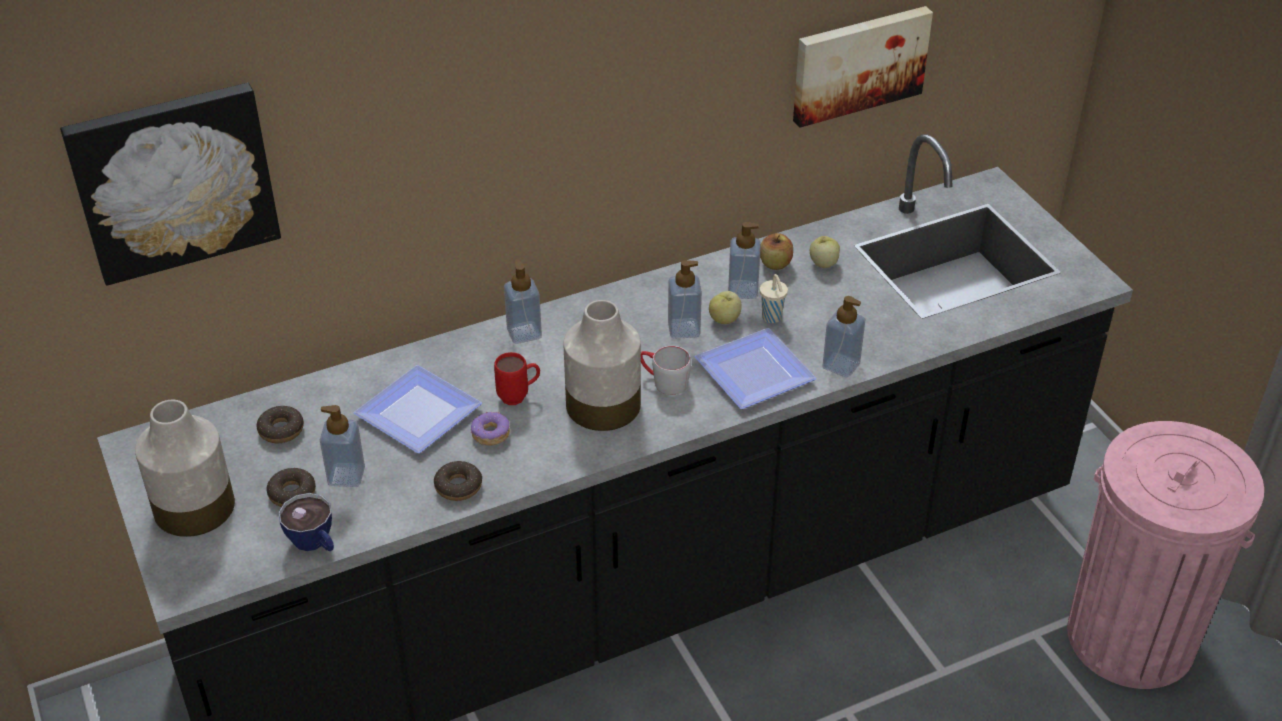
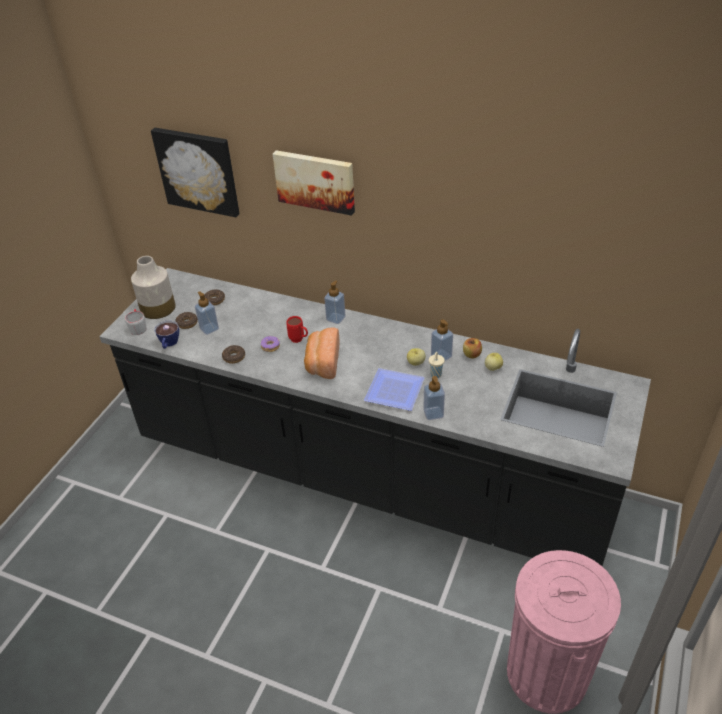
camera: 50 degrees right, 0 degrees up
plate [354,365,482,453] -> none
beige vase [564,300,641,431] -> bread [304,328,339,379]
grey mug [641,346,691,395] -> grey mug moved to [125,309,146,335]
soap dispenser [668,260,702,339] -> none
picture [793,6,933,128] -> picture moved to [273,150,355,216]

